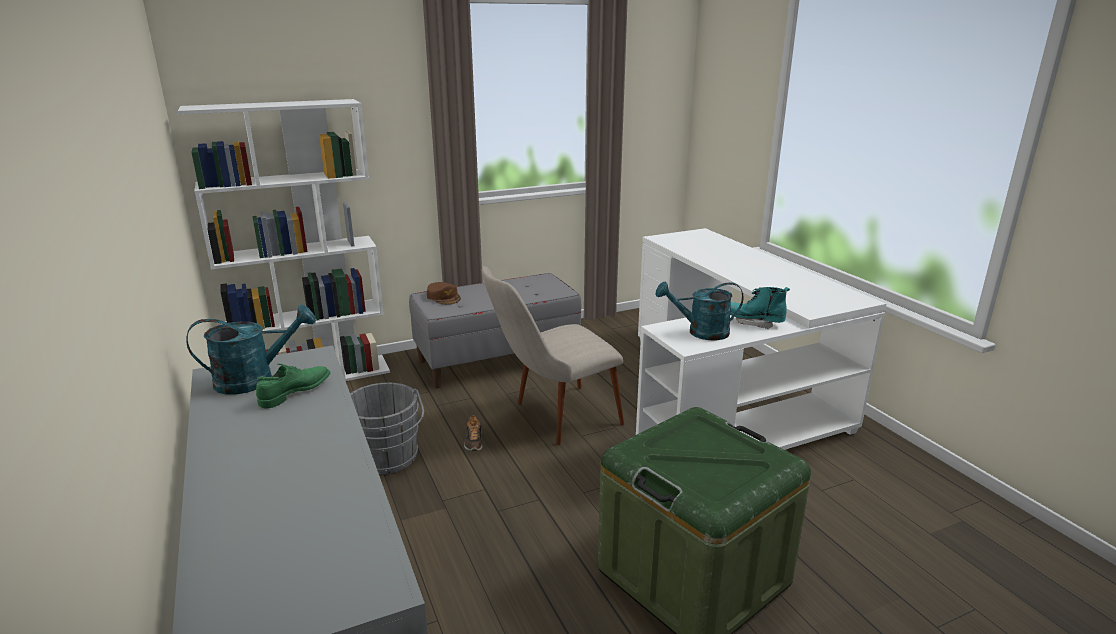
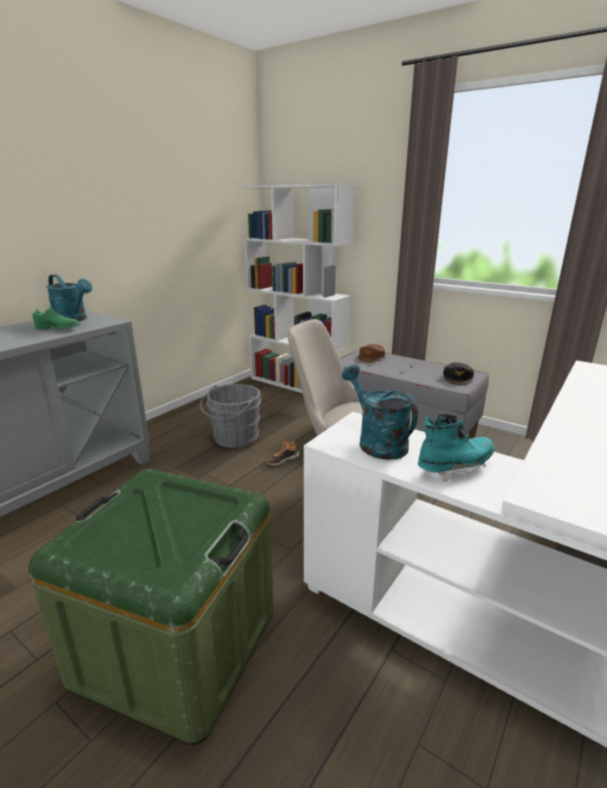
camera: 60 degrees right, 0 degrees up
turquoise boot [730,287,790,329] -> turquoise boot turned 75 degrees clockwise [418,413,494,482]
none -> black cap [443,363,474,385]

